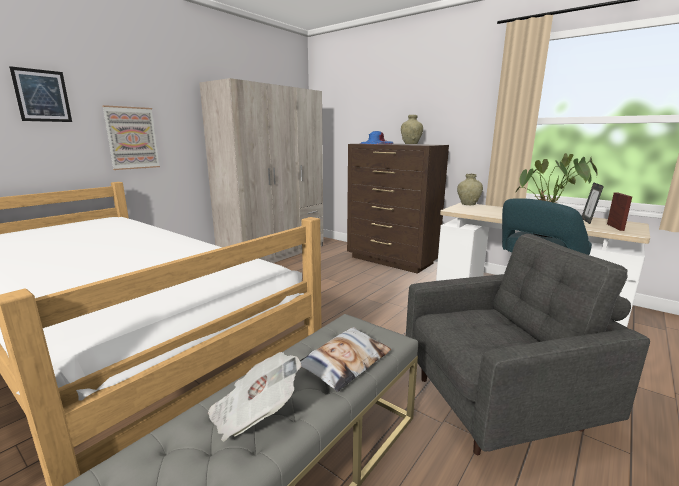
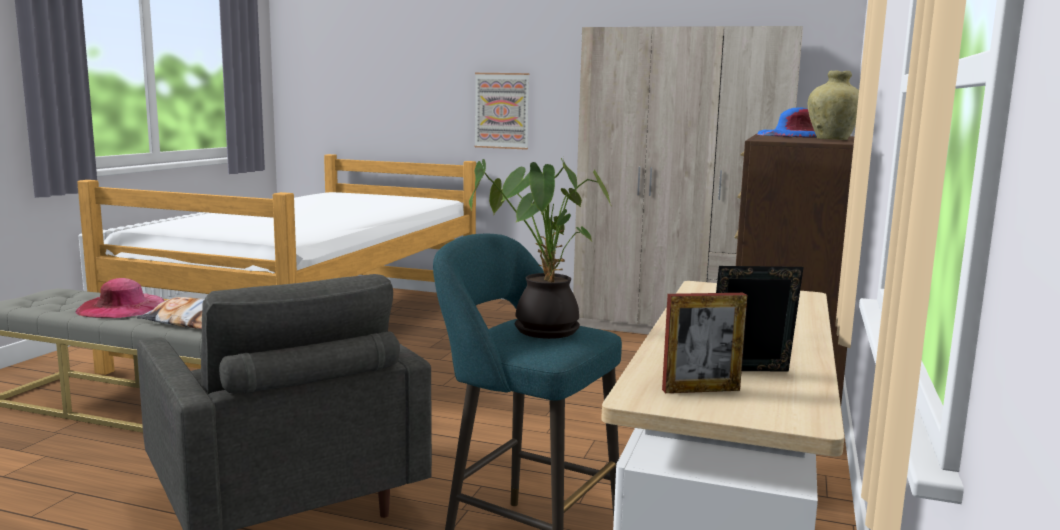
camera: 70 degrees right, 5 degrees down
picture [9,66,72,122] -> none
newspaper [208,352,301,442] -> pink hat [76,278,165,318]
beige vase [457,174,483,205] -> none

